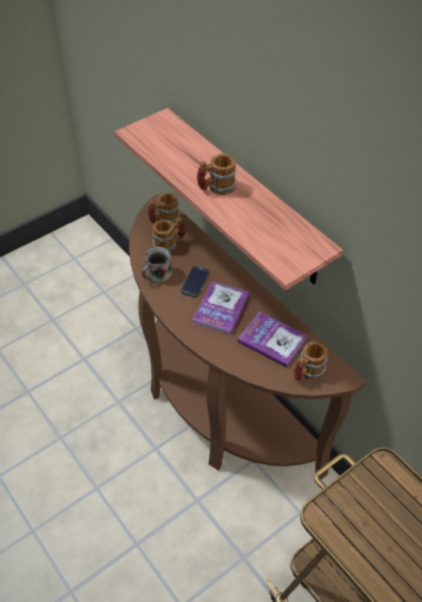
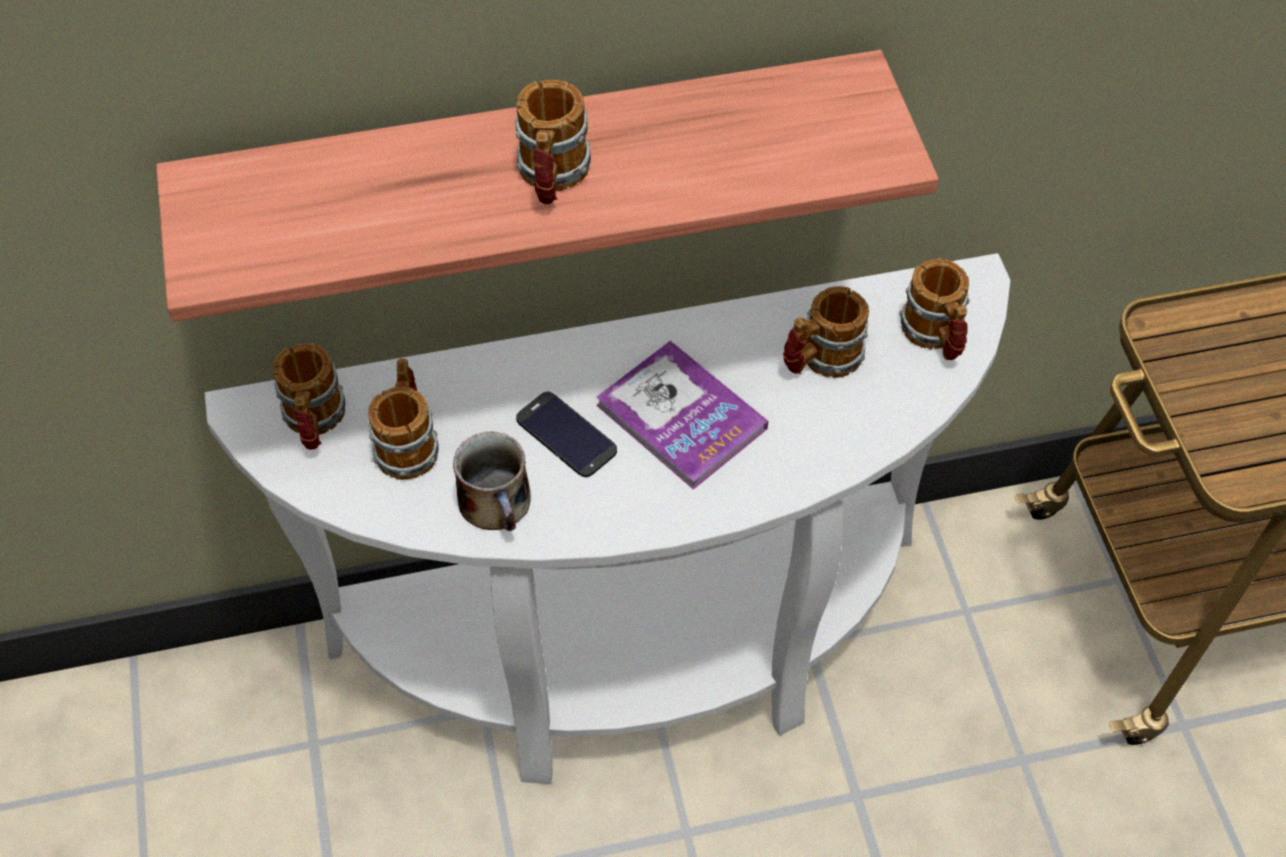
camera: 65 degrees left, 5 degrees up
brown console table [129,193,367,479] -> white console table [204,253,1010,784]
book [238,311,308,368] -> mug [783,286,869,378]

